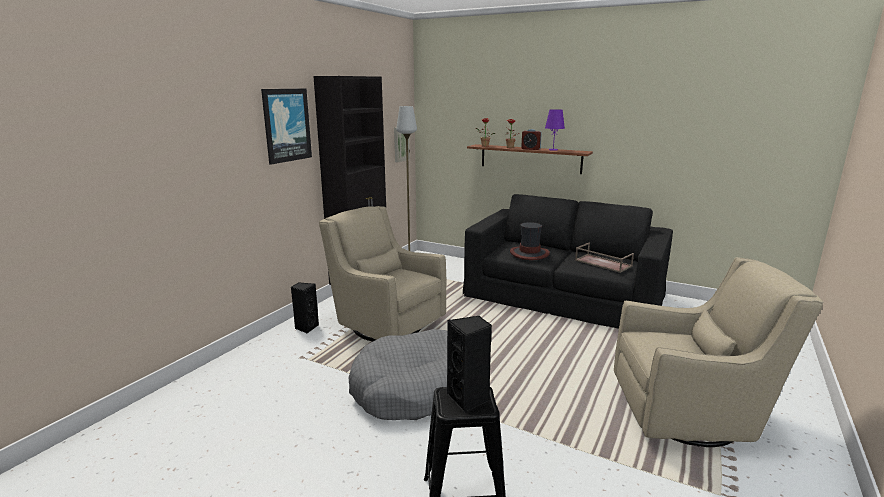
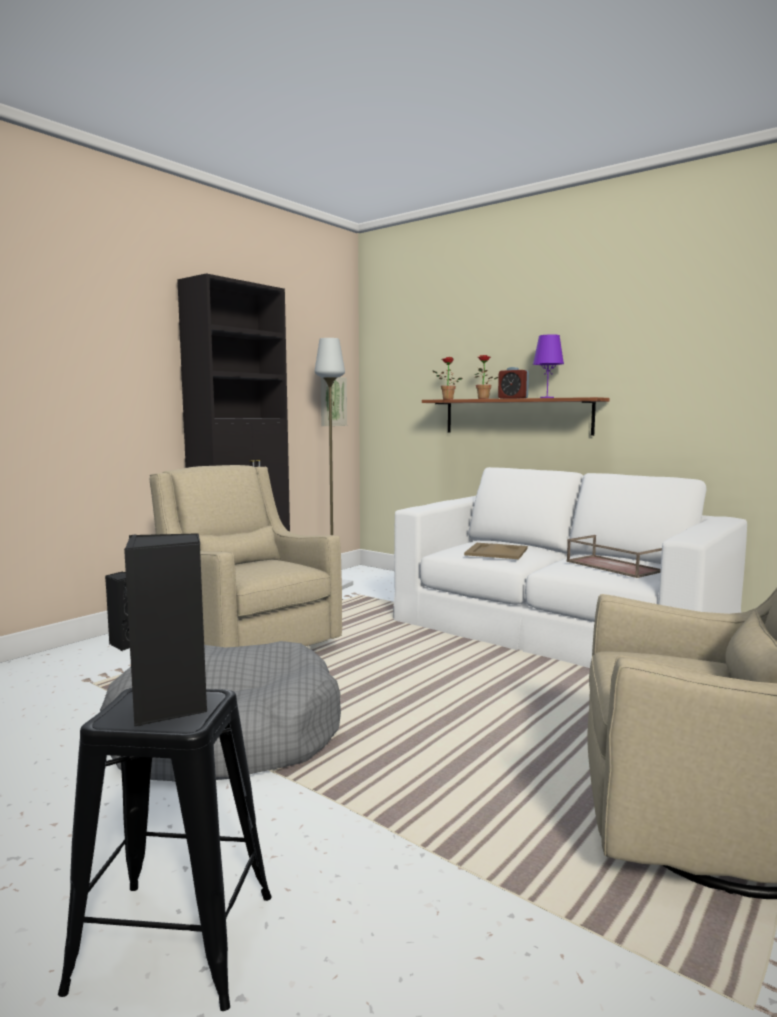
camera: 10 degrees right, 10 degrees down
picture [261,88,312,165] -> none
black sofa [463,194,673,329] -> white sofa [393,467,747,668]
hat [510,222,550,260] -> beige tray [464,543,528,559]

